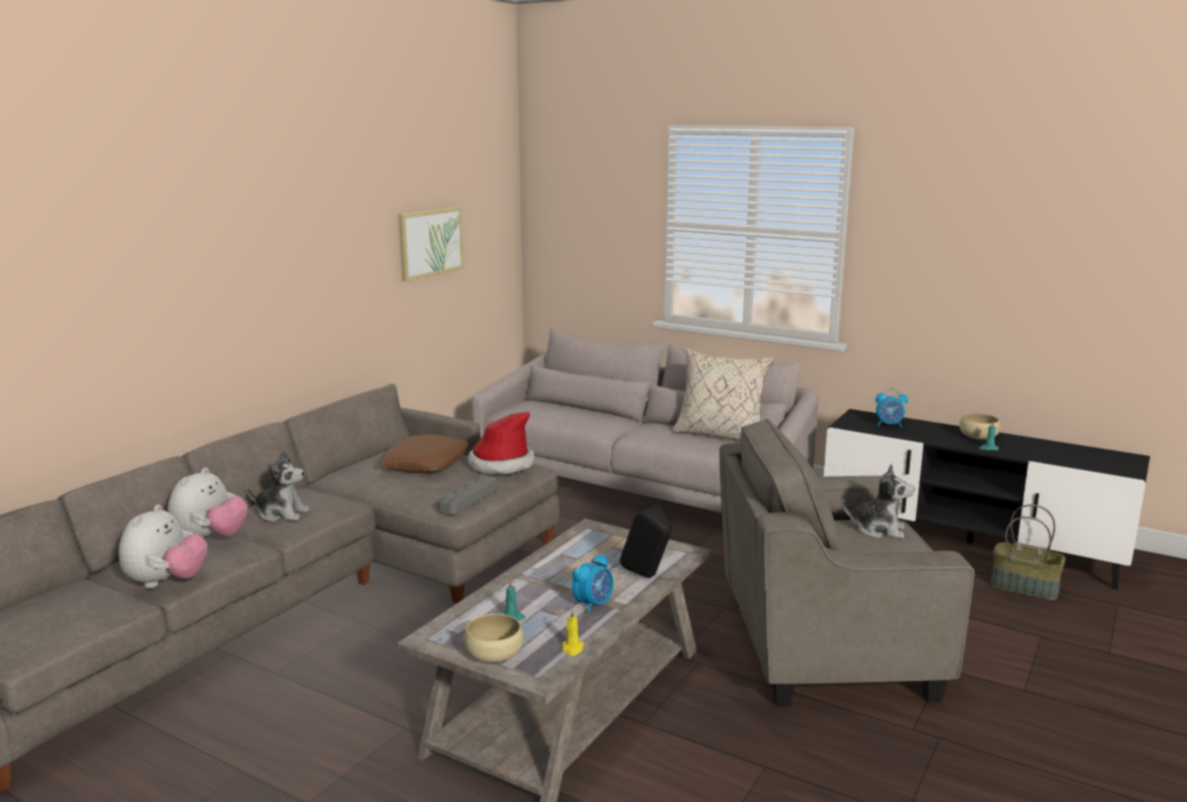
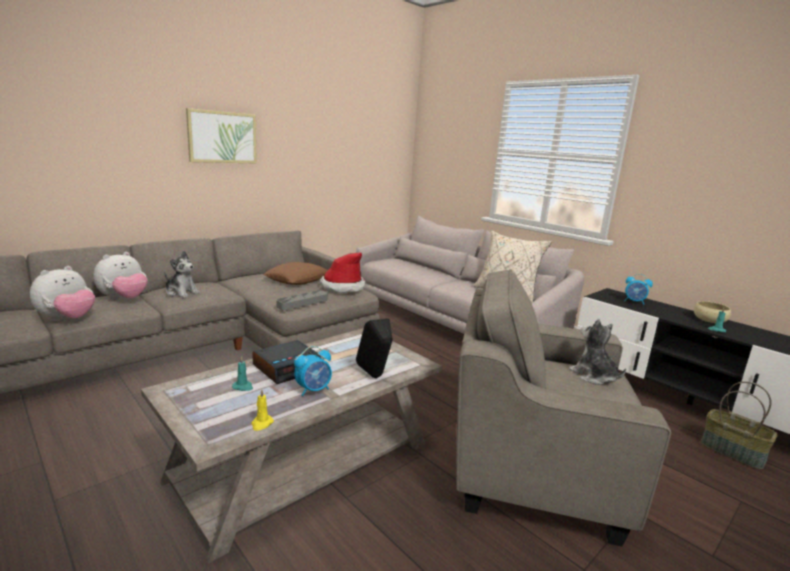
camera: 15 degrees right, 0 degrees up
picture [398,206,464,281] -> picture moved to [186,108,257,164]
beige bowl [464,614,524,663] -> none
plush toy [842,464,915,539] -> plush toy turned 150 degrees counterclockwise [569,319,626,385]
none -> alarm clock [252,340,321,384]

